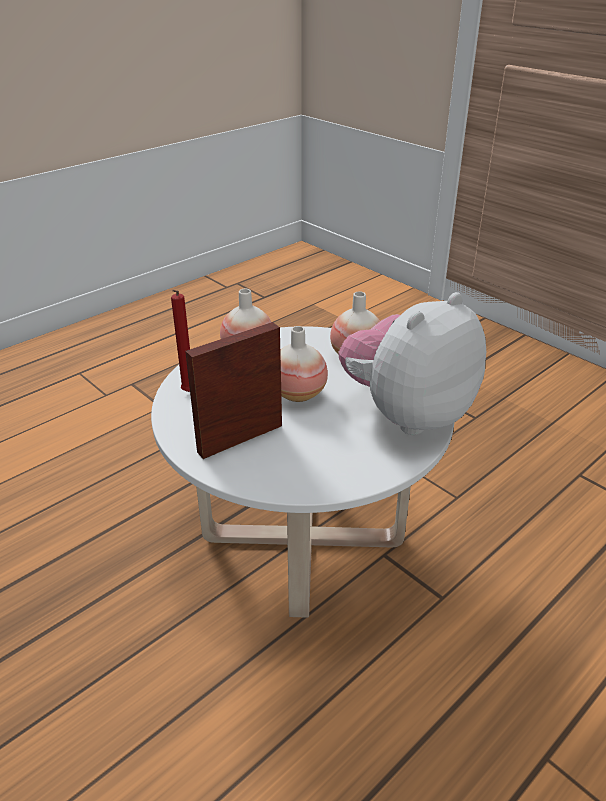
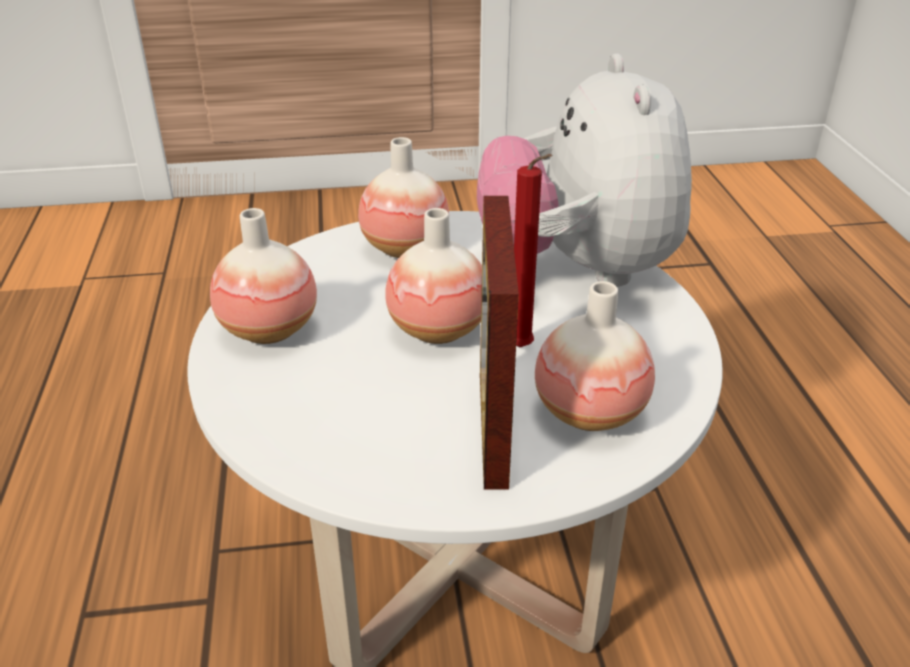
camera: 55 degrees left, 0 degrees up
red candle [171,290,190,392] -> red candle moved to [514,154,552,348]
none -> vase [535,281,655,431]

